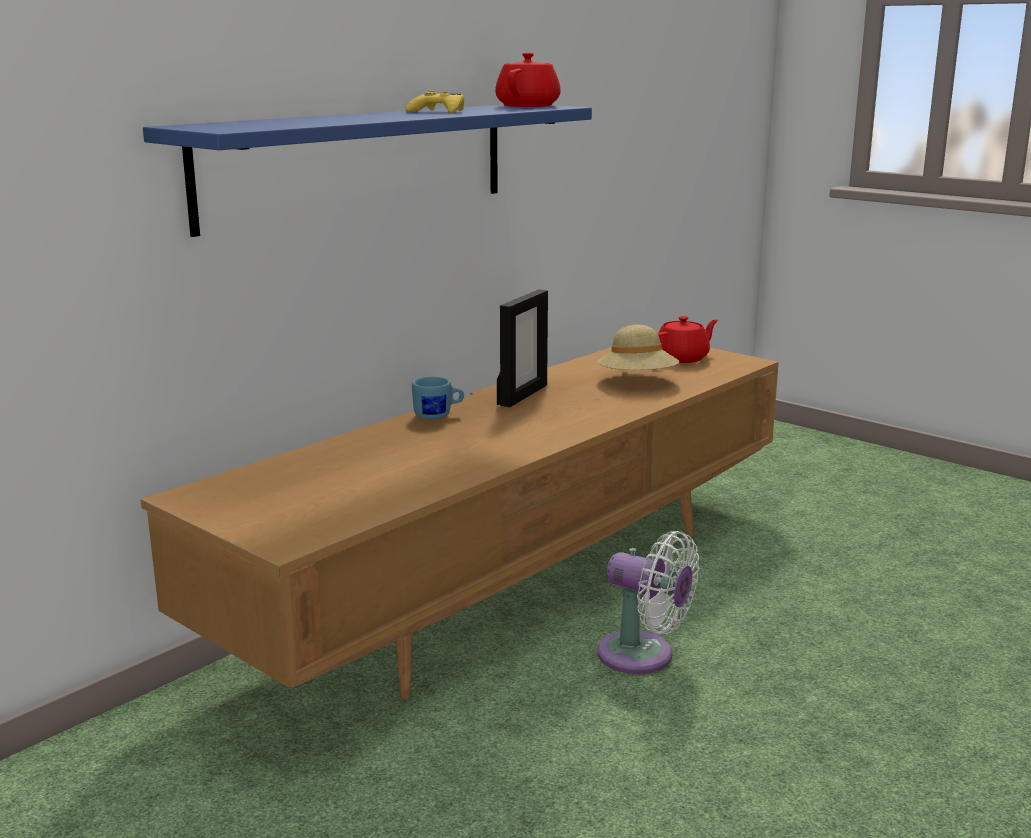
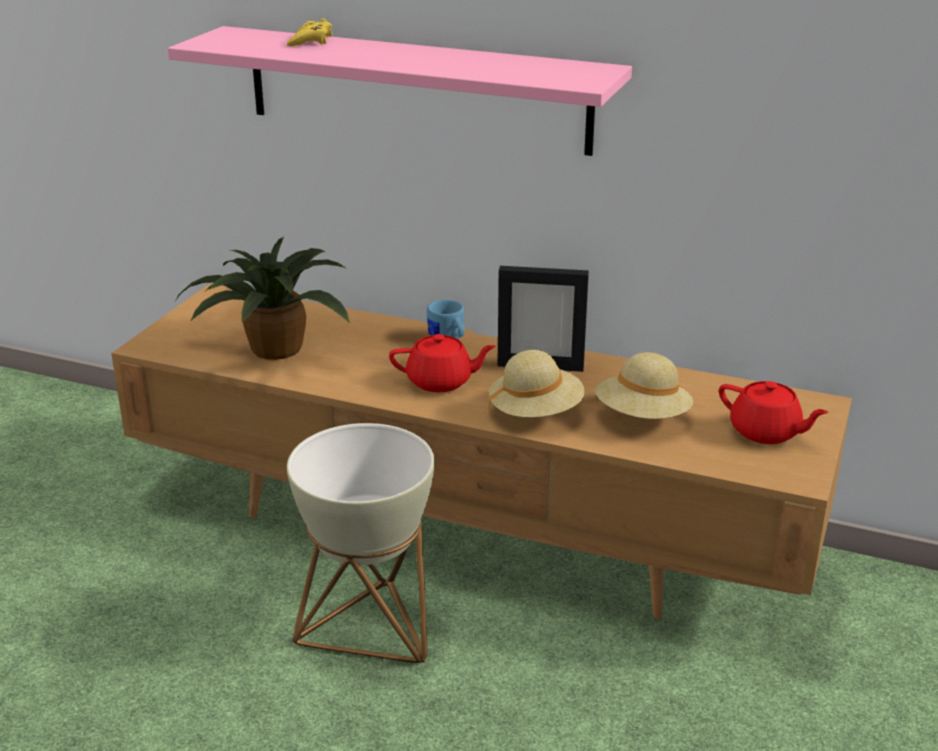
camera: 70 degrees right, 10 degrees up
blue shelf [143,105,592,237] -> pink shelf [168,26,632,156]
yellow game controller [406,90,464,113] -> yellow game controller moved to [287,19,332,46]
red teapot [495,53,561,107] -> red teapot moved to [389,334,496,392]
white fan [597,531,699,674] -> planter [287,423,435,663]
none -> potted plant [176,236,350,360]
none -> beige hat [489,350,585,417]

